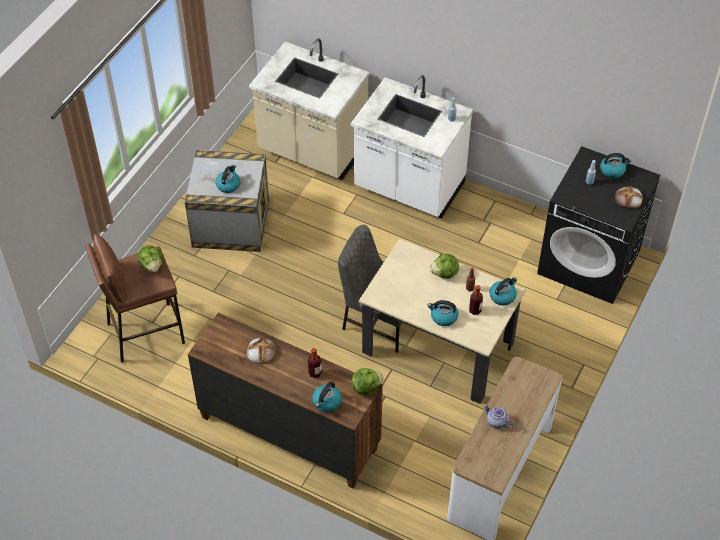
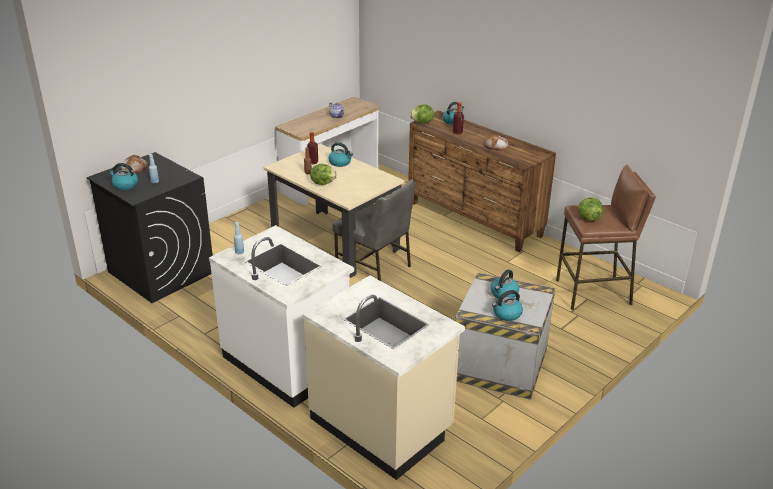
camera: 165 degrees left, 20 degrees down
kettle [489,277,517,305] -> kettle moved to [492,290,523,321]

